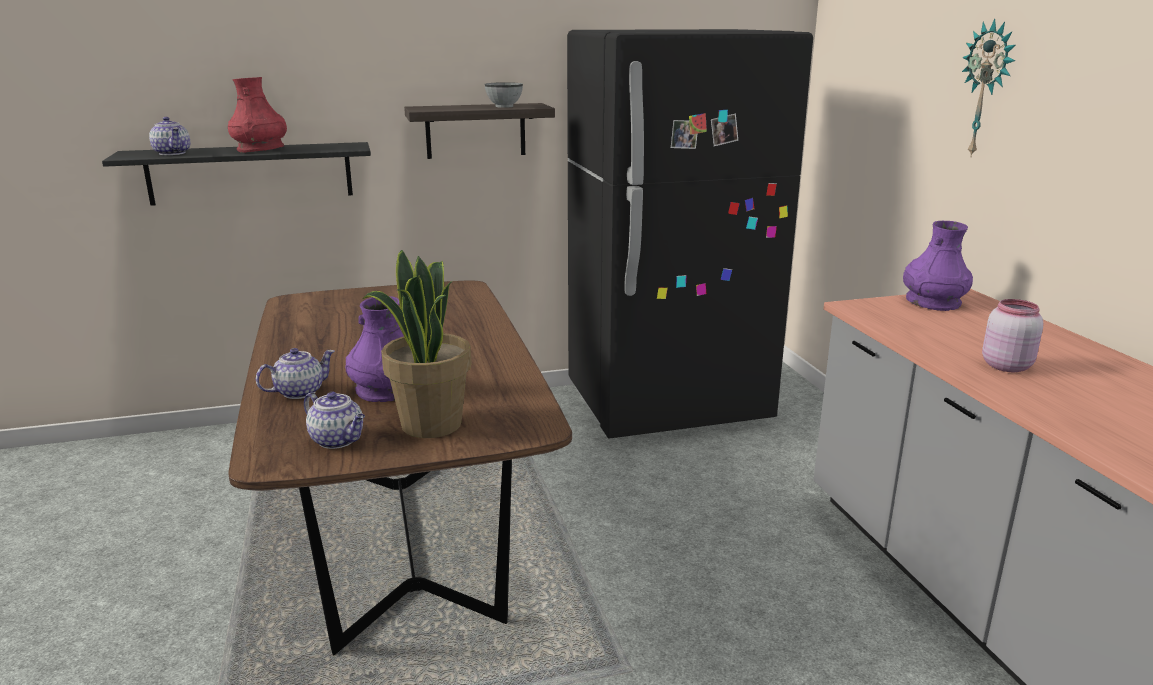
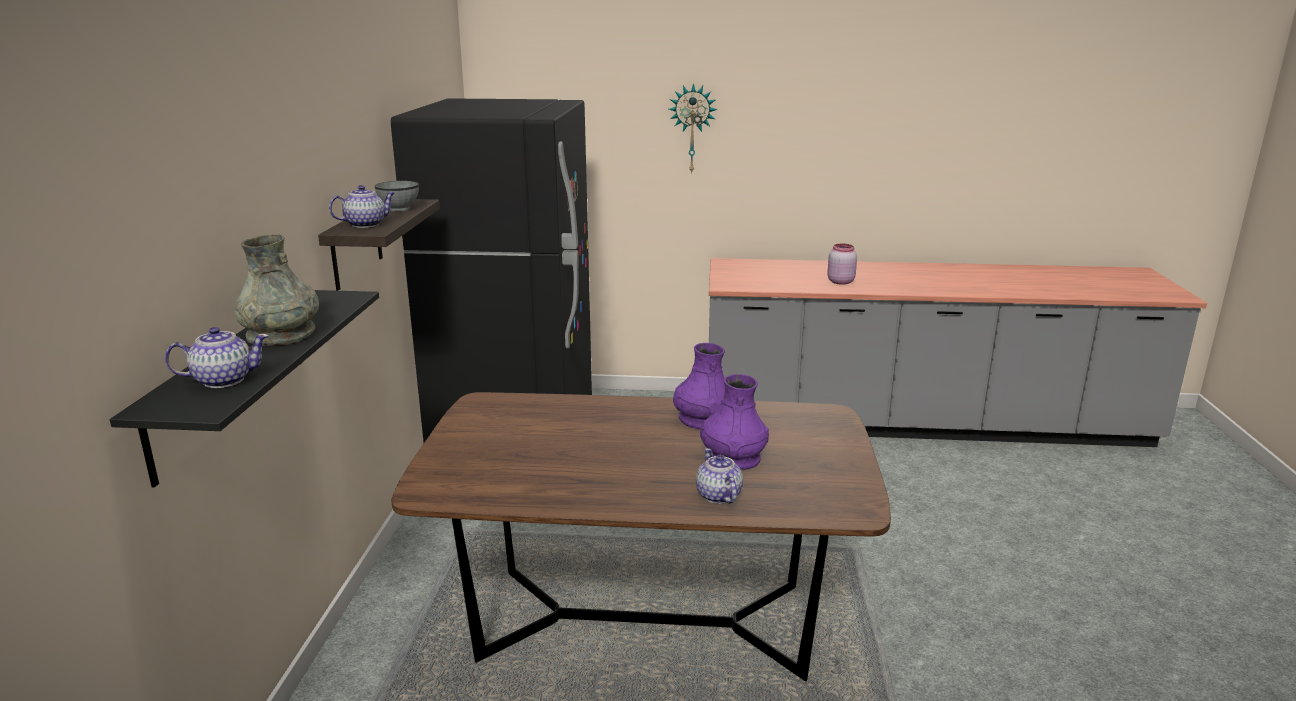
camera: 70 degrees left, 0 degrees up
red vase [228,77,287,153] -> grey vase [234,234,319,346]
teapot [304,392,365,449] -> teapot moved to [329,185,395,228]
potted plant [362,250,472,438] -> none
purple vase [903,221,973,311] -> purple vase moved to [673,343,725,429]

